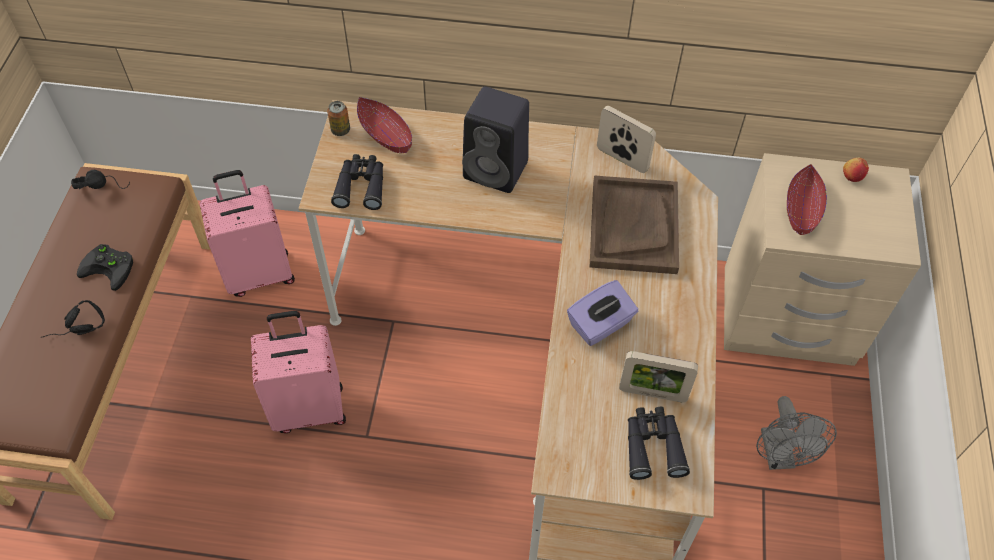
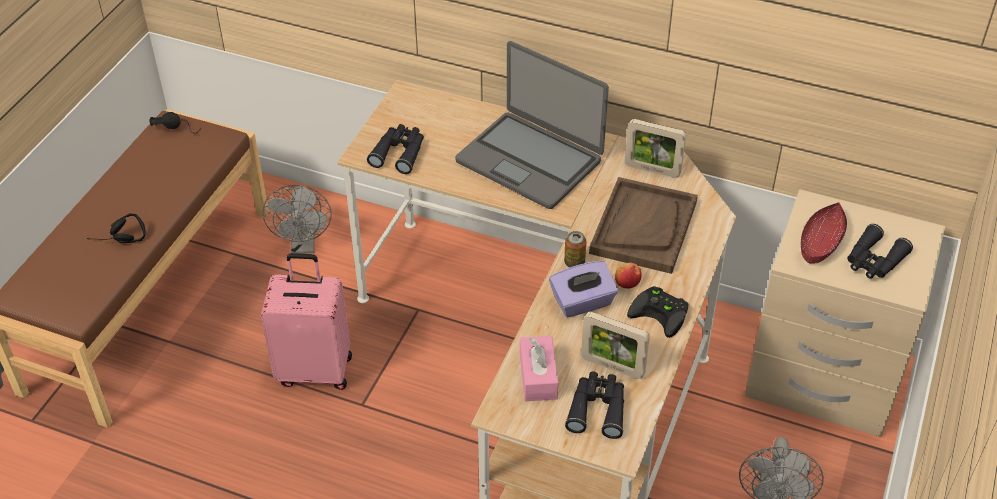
camera: 15 degrees right, 10 degrees down
black game controller [77,244,133,291] -> black game controller moved to [627,286,689,338]
pink suitcase [200,170,295,297] -> grey fan [262,185,332,254]
can [327,101,350,136] -> can moved to [564,231,586,267]
red bowl [357,97,412,153] -> none
black speaker [462,86,529,193] -> laptop [455,41,609,209]
picture frame [597,106,656,173] -> picture frame turned 150 degrees clockwise [625,119,686,178]
apple [843,157,869,182] -> apple moved to [615,263,642,288]
none -> pink tissue box [520,336,558,401]
none -> black binoculars [847,224,913,279]

